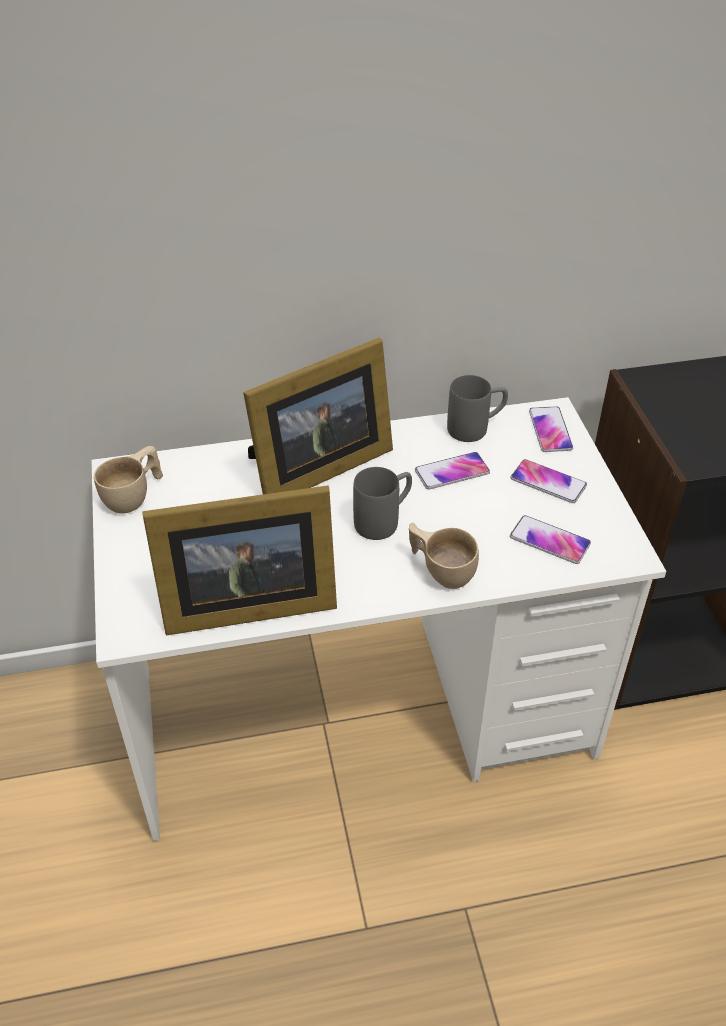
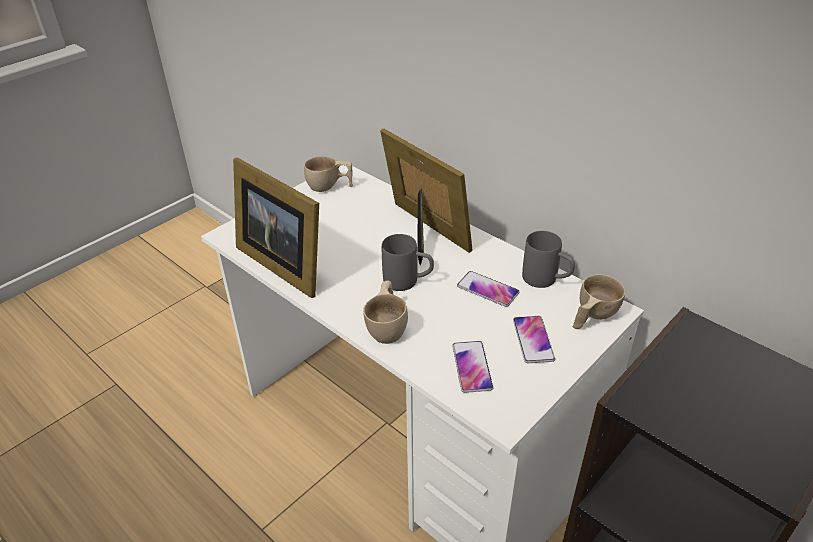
camera: 55 degrees right, 5 degrees down
picture frame [243,338,393,494] -> picture frame turned 150 degrees counterclockwise [380,129,473,265]
phone [529,406,573,452] -> beige cup [573,274,626,329]

